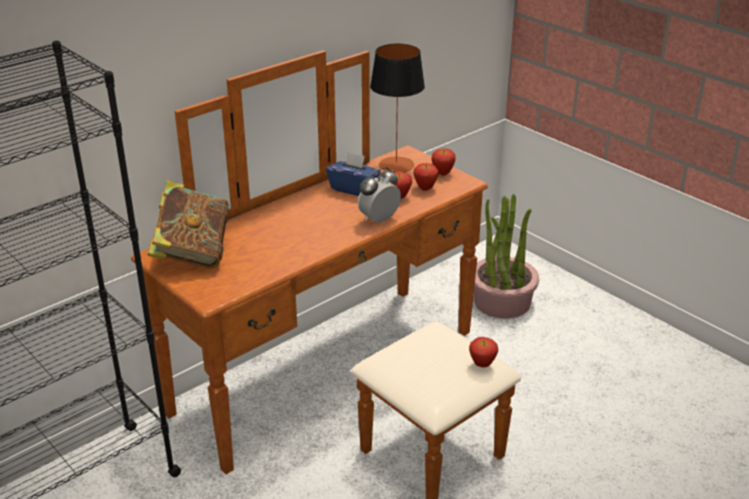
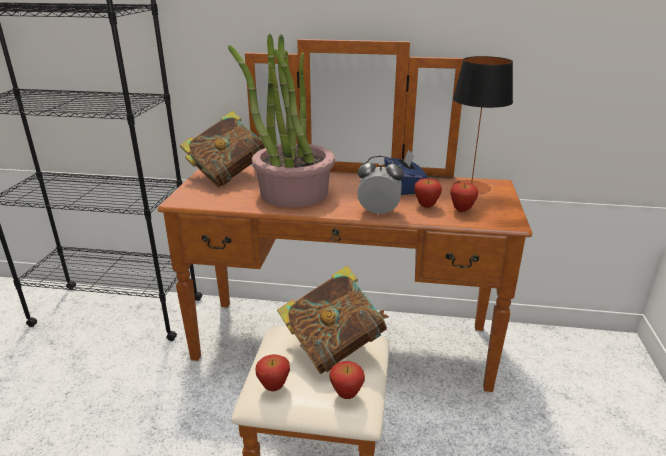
camera: 50 degrees right, 5 degrees down
apple [432,148,456,176] -> apple moved to [256,354,290,391]
potted plant [474,194,539,319] -> potted plant moved to [228,34,335,207]
none -> book [277,266,389,374]

